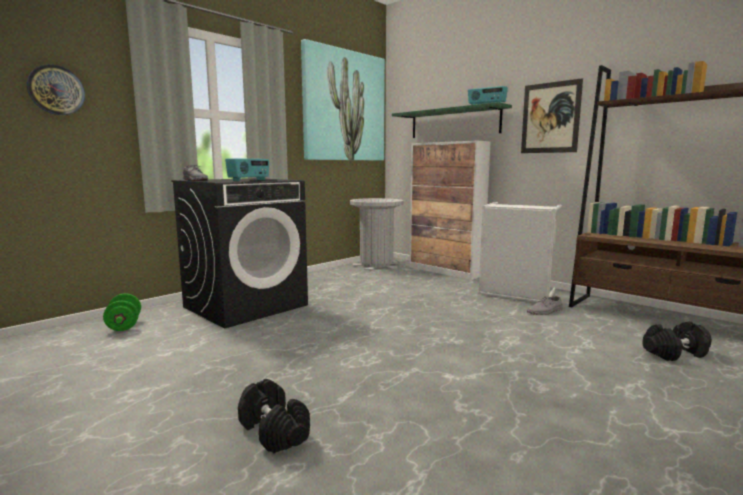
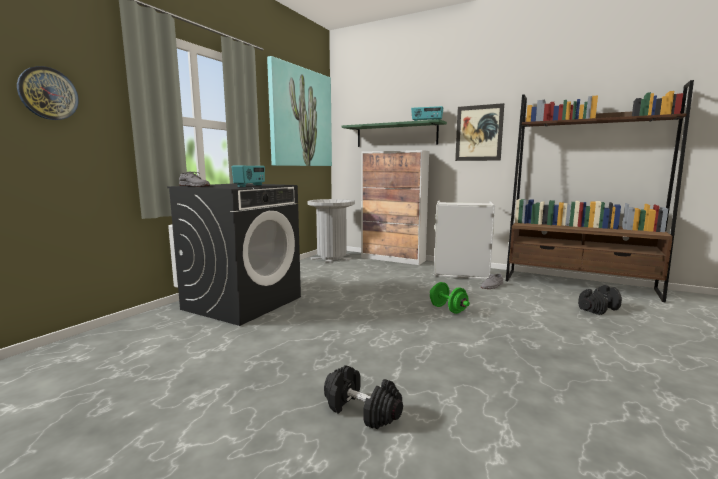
camera: 15 degrees left, 0 degrees up
green dumbbell [103,293,141,331] -> green dumbbell moved to [430,282,470,314]

